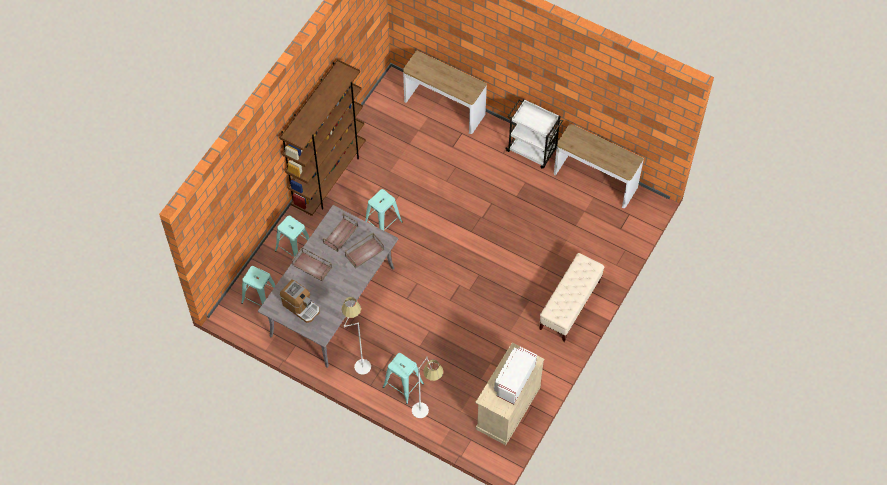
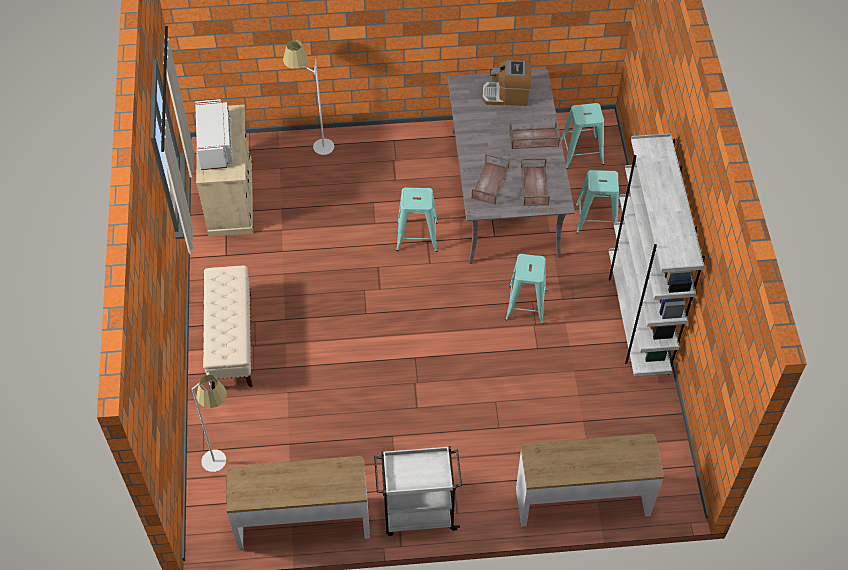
camera: 145 degrees right, 5 degrees down
brown bookcase [280,59,366,216] -> white bookcase [609,133,705,377]
white floor lamp [341,297,371,374] -> white floor lamp moved to [192,373,227,472]
turquoise stool [383,353,424,404] -> turquoise stool moved to [396,187,438,252]

